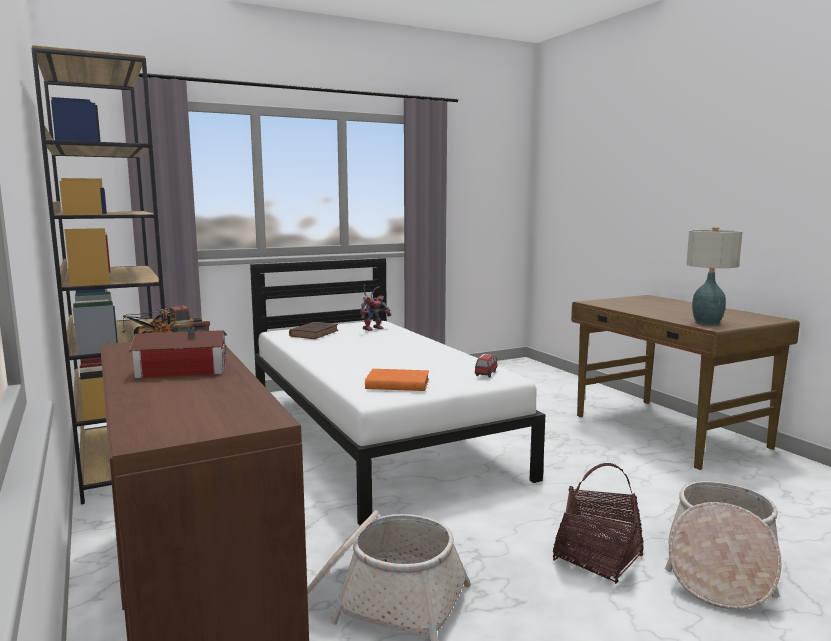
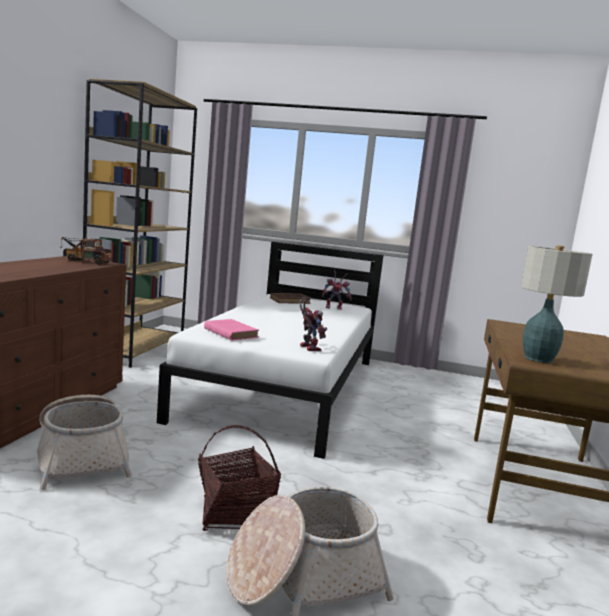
camera: 40 degrees right, 0 degrees up
toy house [129,328,227,378] -> none
orange book [365,369,429,391] -> pink book [204,319,259,341]
toy car [475,354,498,378] -> toy robot [300,297,327,351]

